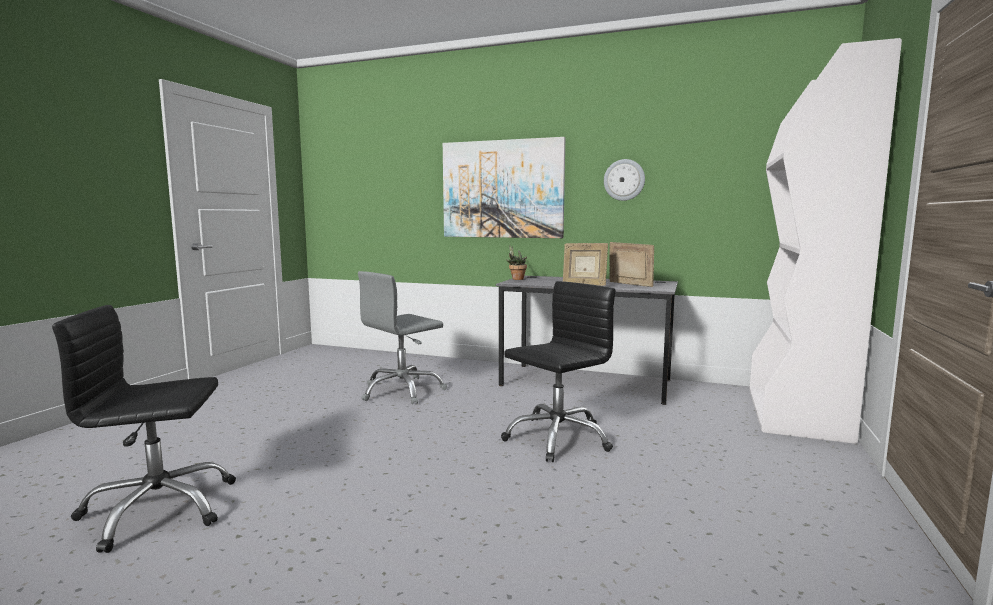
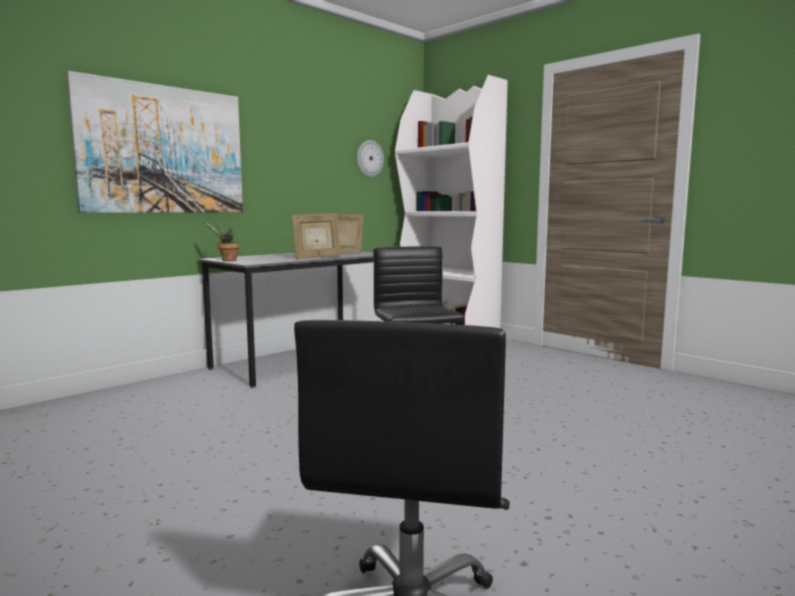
camera: 65 degrees left, 0 degrees up
grey office chair [358,271,447,404] -> none
wall clock [604,159,645,201] -> wall clock moved to [357,140,384,177]

